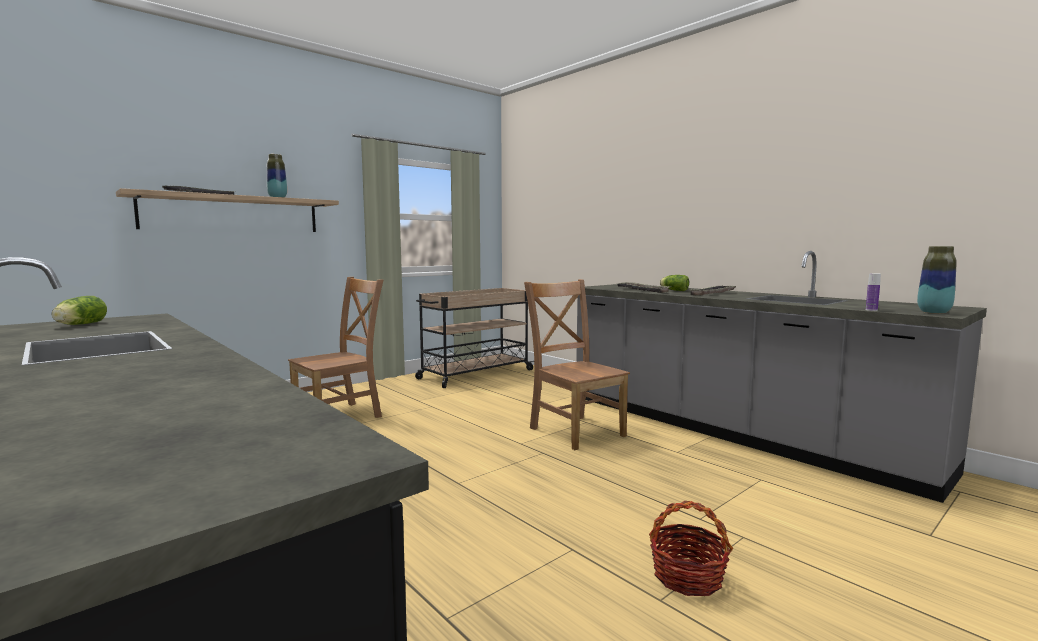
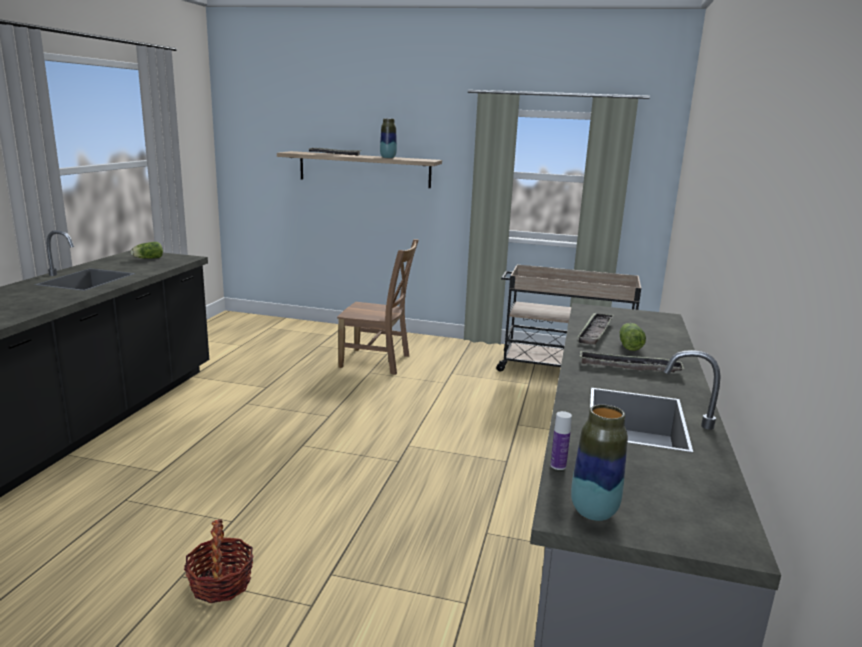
camera: 55 degrees right, 10 degrees up
brown chair [524,279,630,450] -> none

